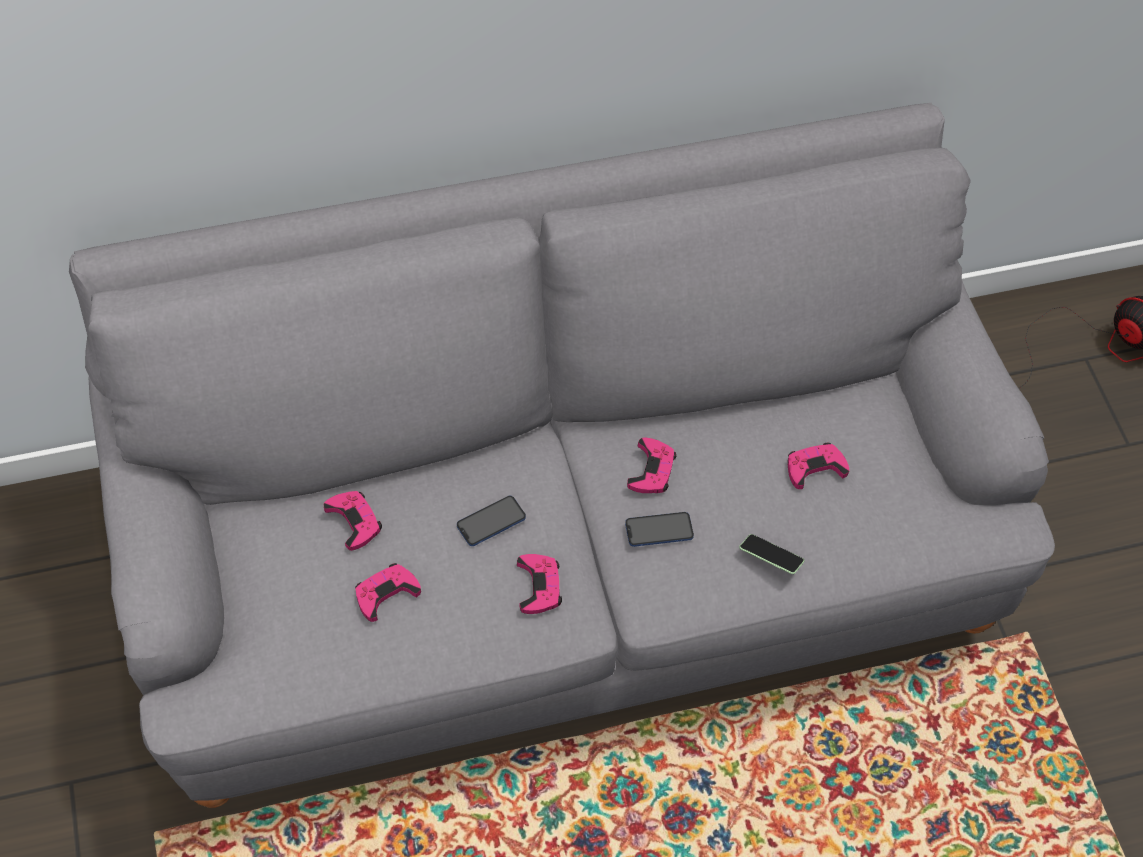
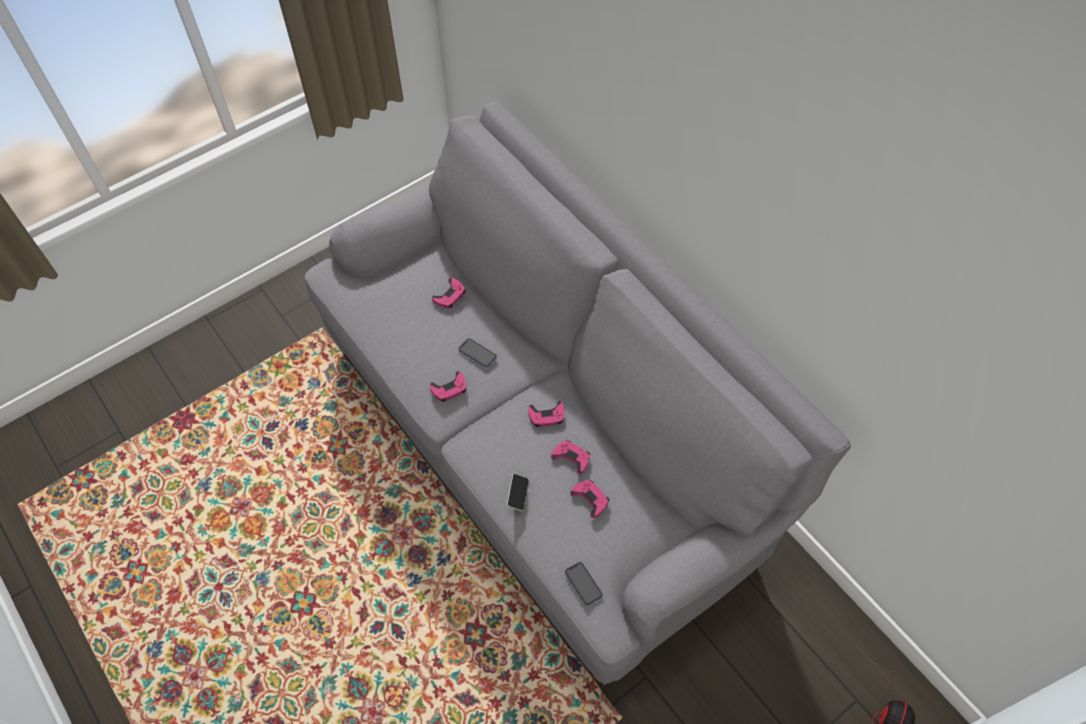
camera: 70 degrees right, 0 degrees up
pink game controller [355,563,421,622] -> pink game controller moved to [551,440,590,474]
phone [625,512,694,547] -> phone moved to [565,562,603,606]

